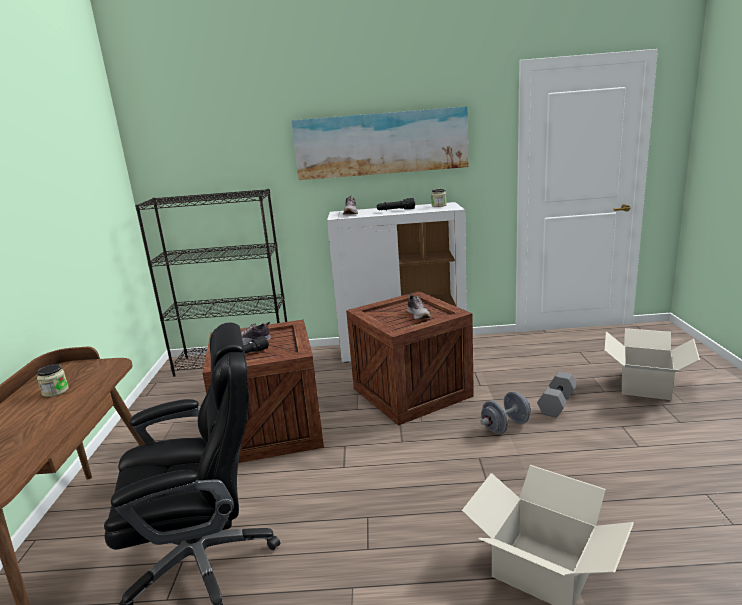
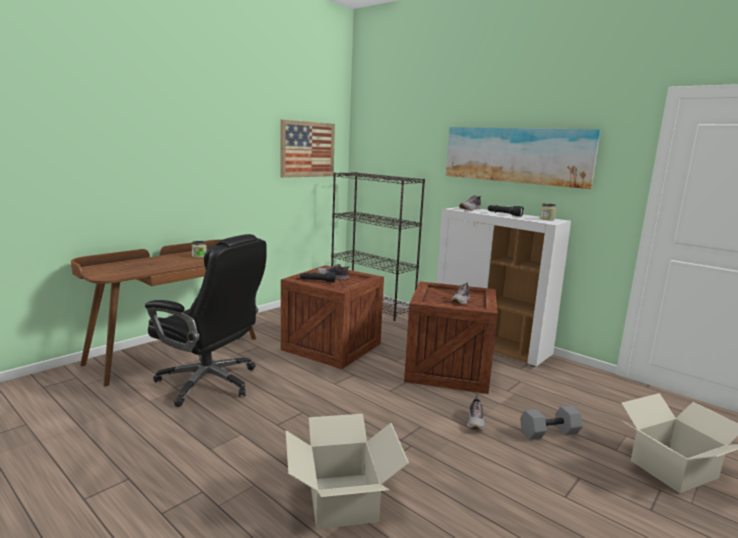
camera: 40 degrees right, 5 degrees down
grey dumbbell [480,391,531,434] -> shoe [467,396,485,430]
none -> picture [280,119,335,178]

